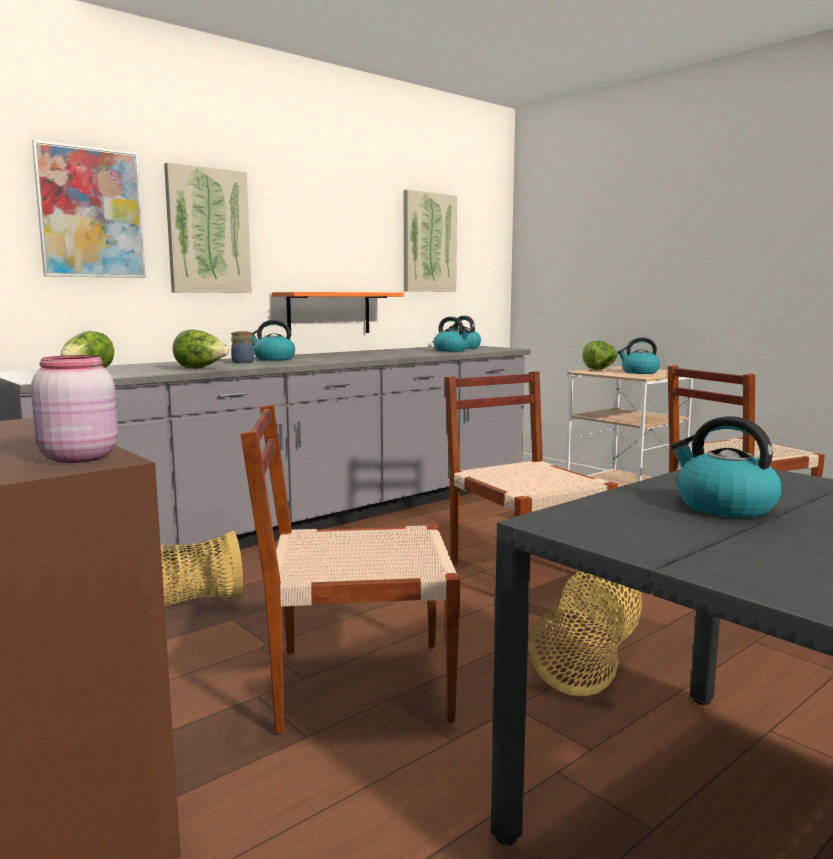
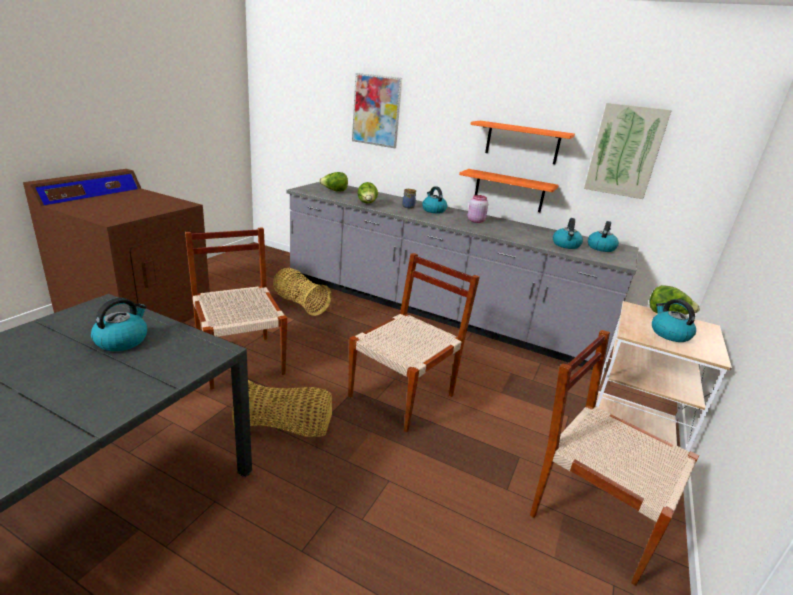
camera: 65 degrees right, 15 degrees up
pink jar [31,355,118,463] -> pink jar moved to [468,195,488,223]
picture [164,162,252,293] -> none
none -> orange shelf [470,121,575,164]

